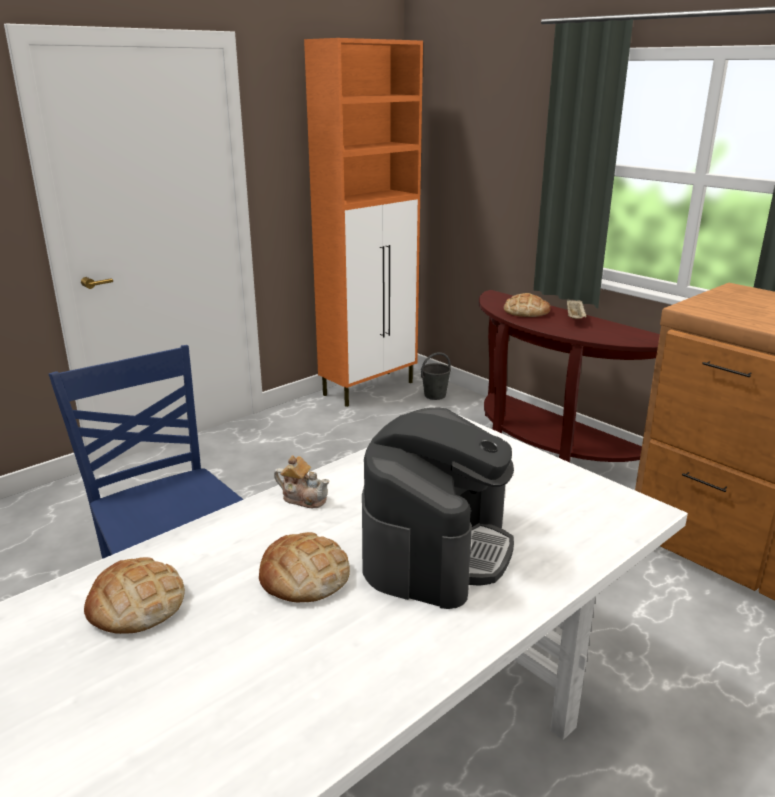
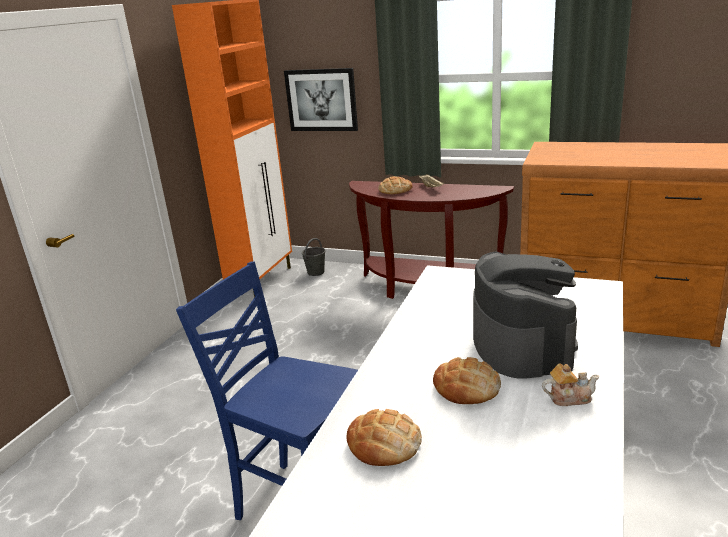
camera: 25 degrees left, 0 degrees up
teapot [274,455,330,508] -> teapot moved to [542,363,599,406]
none -> picture [284,68,358,131]

